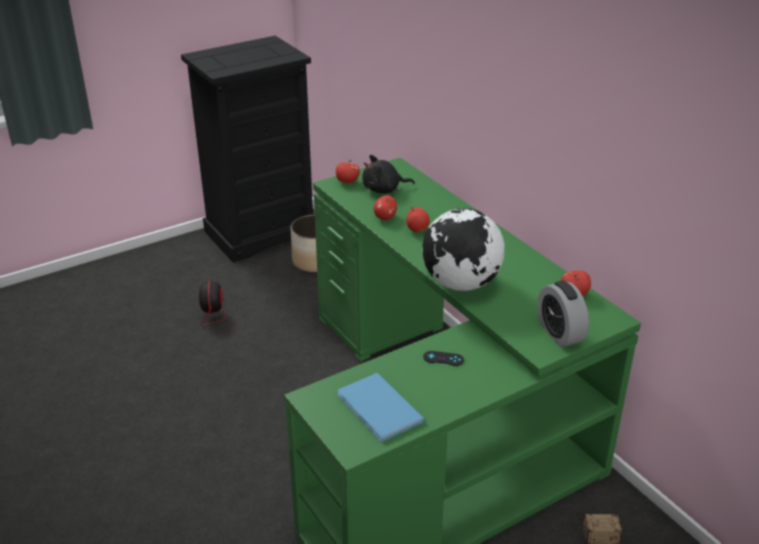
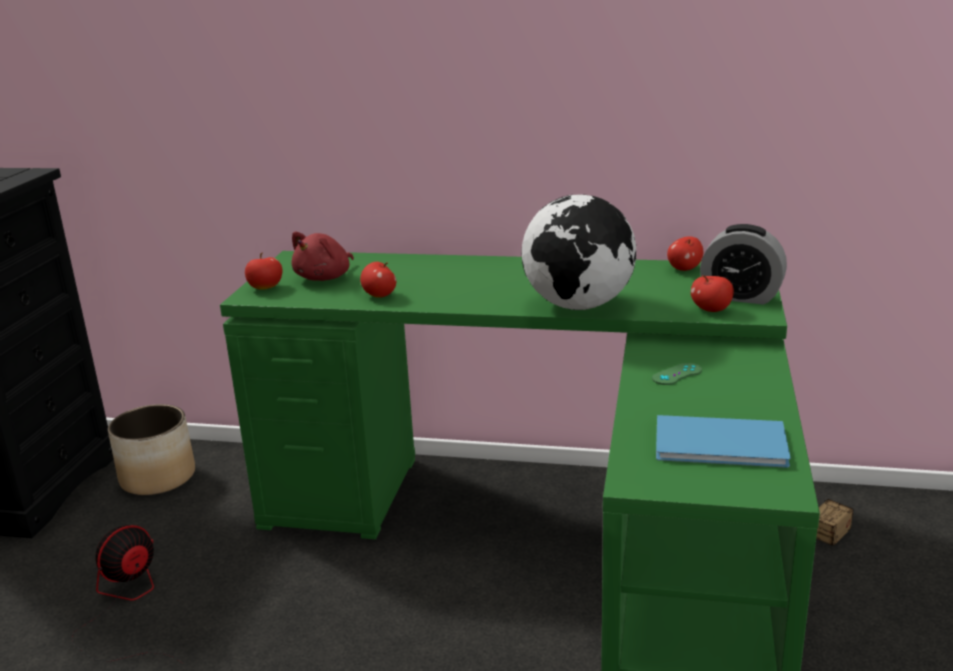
camera: 45 degrees left, 10 degrees down
fan [199,280,282,345] -> fan turned 90 degrees clockwise [72,525,183,664]
black plush toy [362,155,415,194] -> red plush toy [291,231,354,281]
apple [406,207,430,232] -> apple moved to [691,275,734,312]
black game controller [423,351,464,366] -> green game controller [652,363,702,385]

